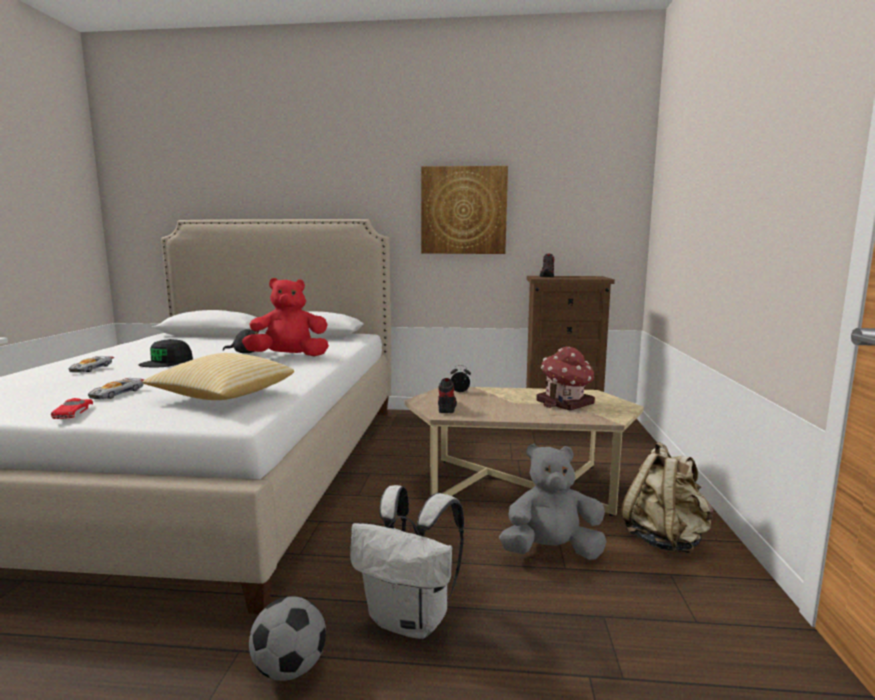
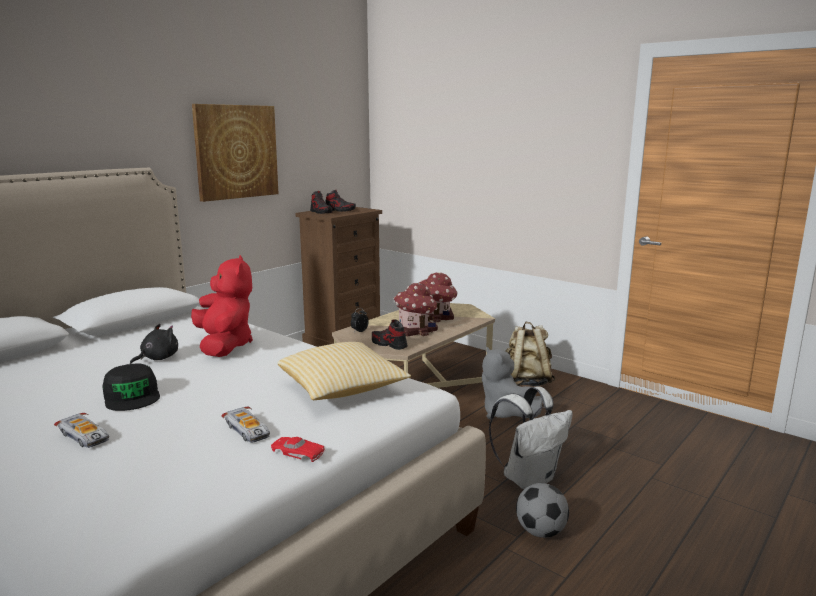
camera: 55 degrees left, 5 degrees up
red plush toy [242,278,329,357] -> red plush toy turned 135 degrees clockwise [191,255,253,357]
grey plush toy [499,444,606,560] -> grey plush toy turned 60 degrees counterclockwise [482,347,543,419]
none -> shoe [325,190,356,212]
none -> toy house [394,283,438,337]

